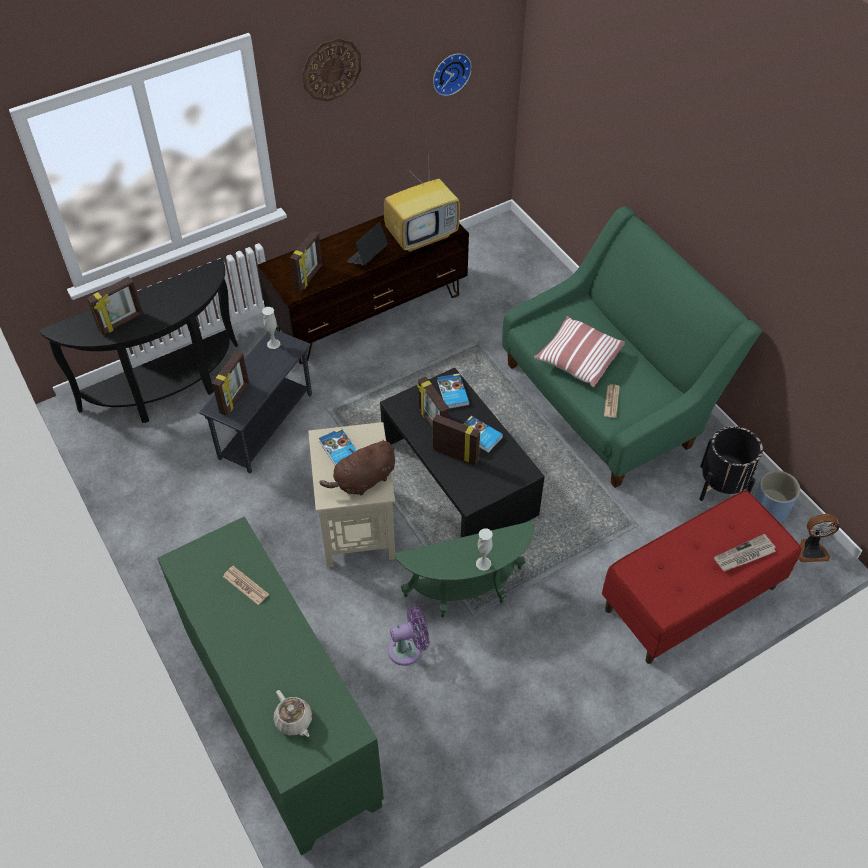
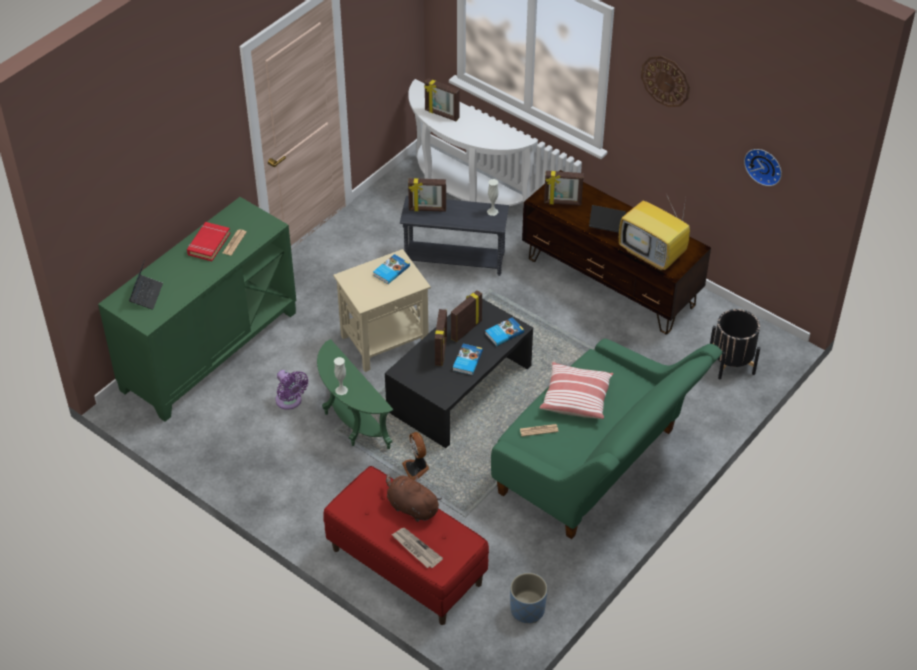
camera: 70 degrees right, 5 degrees down
black console table [39,258,238,423] -> white console table [408,79,537,206]
beige teapot [274,690,312,737] -> laptop [129,260,163,310]
brown plush toy [319,440,395,495] -> brown plush toy moved to [386,474,442,522]
black planter [699,426,763,501] -> black planter moved to [710,309,760,379]
fan [798,514,840,562] -> fan moved to [402,432,429,480]
none -> red book [187,222,230,261]

